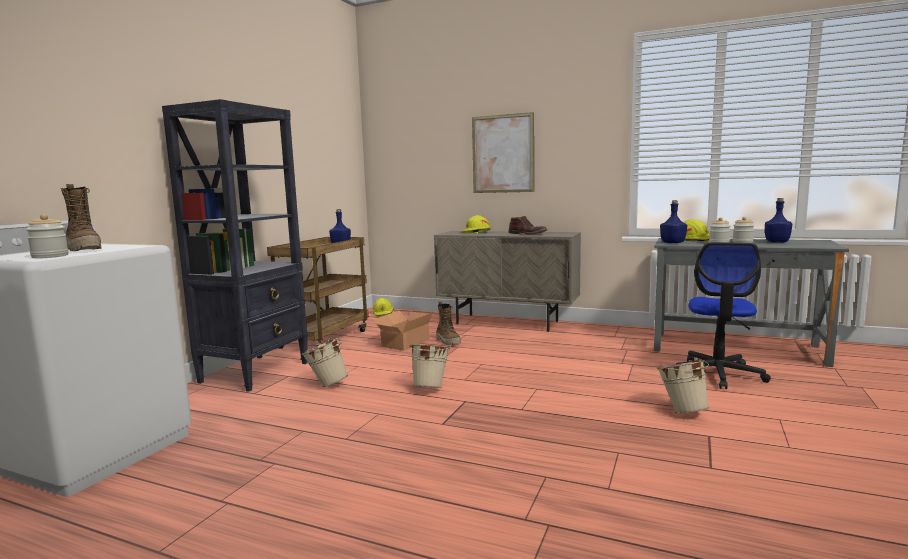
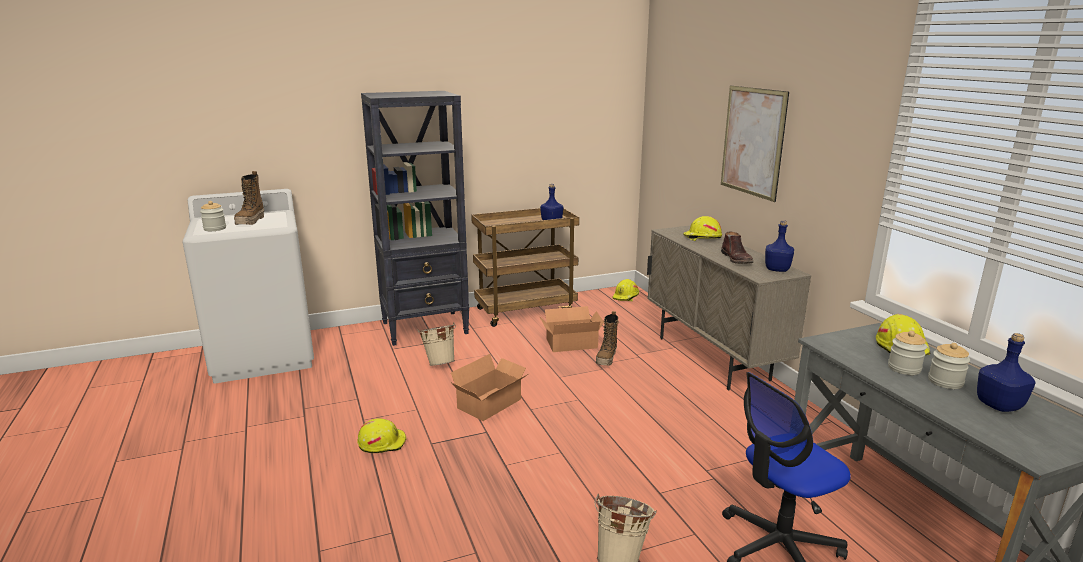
camera: 45 degrees right, 10 degrees up
beige bucket [409,343,451,388] -> cardboard box [451,354,530,421]
blue bottle [660,200,687,243] -> blue bottle moved to [765,220,794,272]
none -> yellow hard hat [357,418,406,453]

